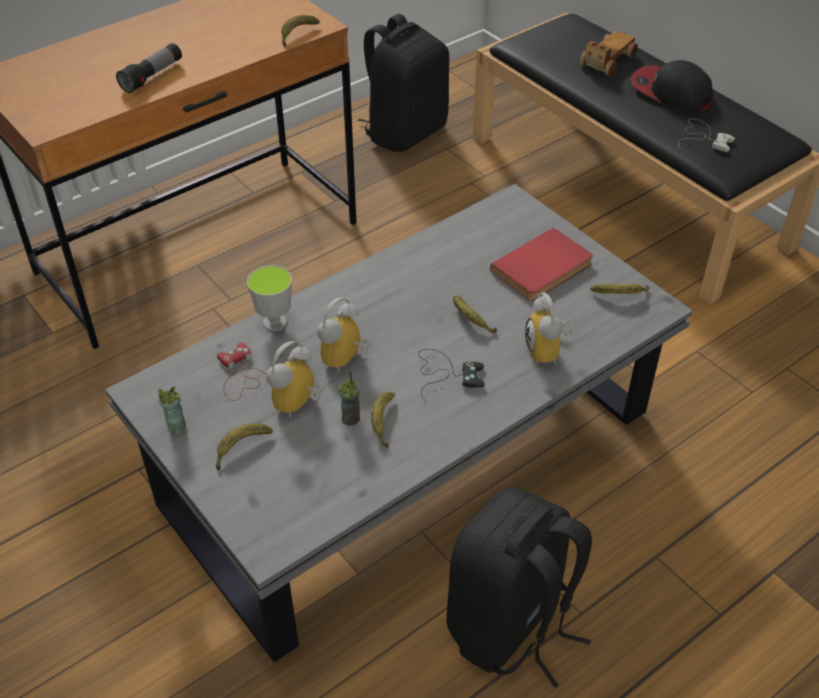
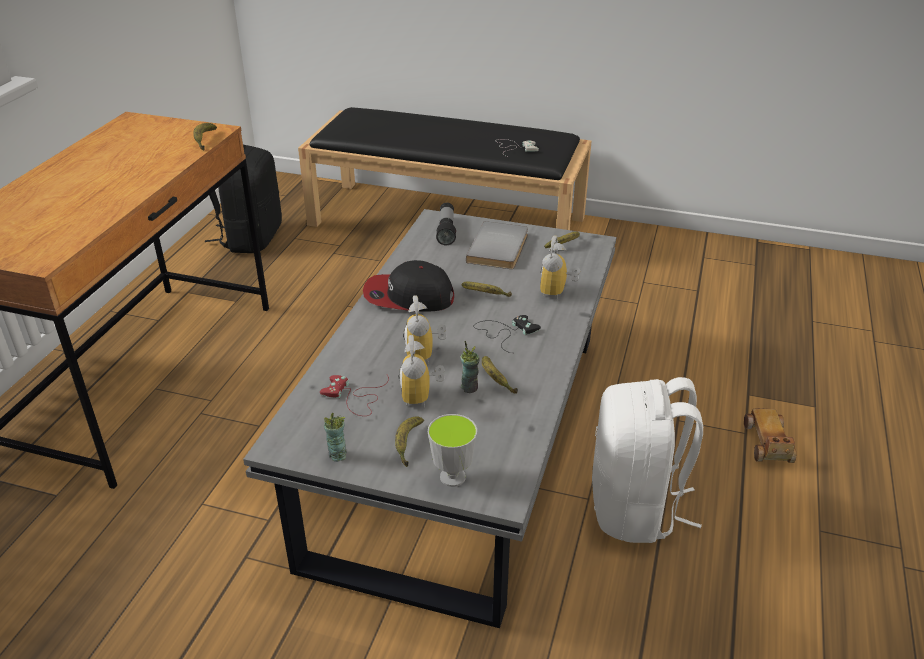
camera: 35 degrees left, 10 degrees down
flashlight [116,43,182,93] -> flashlight moved to [436,203,456,245]
cup [247,265,292,331] -> cup moved to [428,414,477,487]
black backpack [447,487,592,688] -> white backpack [592,377,703,543]
red book [490,228,593,301] -> grey book [466,221,528,269]
alarm clock [525,292,574,365] -> alarm clock turned 60 degrees clockwise [540,236,580,301]
toy car [579,31,638,76] -> toy car moved to [744,409,796,463]
cap [631,60,713,113] -> cap moved to [363,260,454,312]

